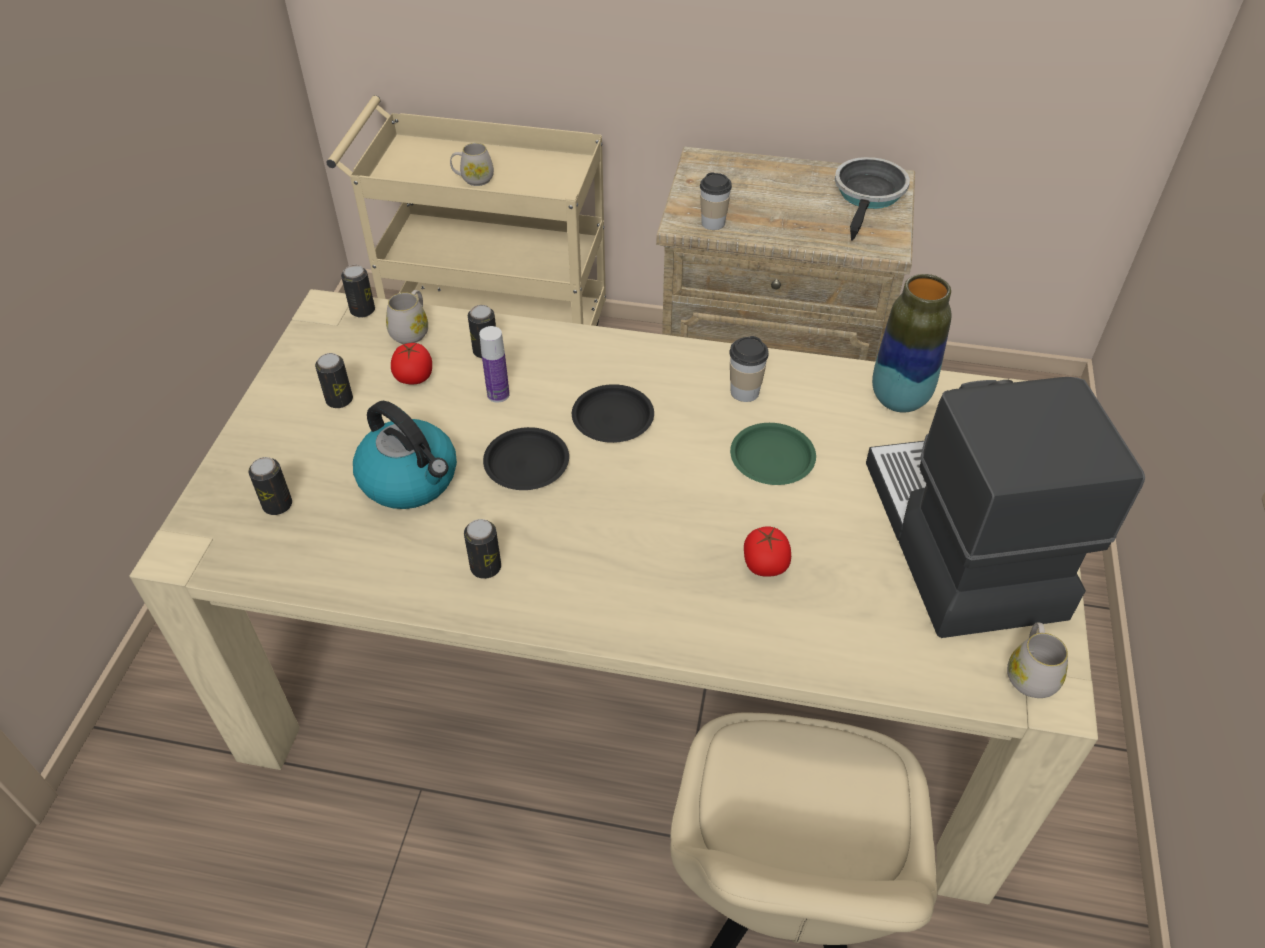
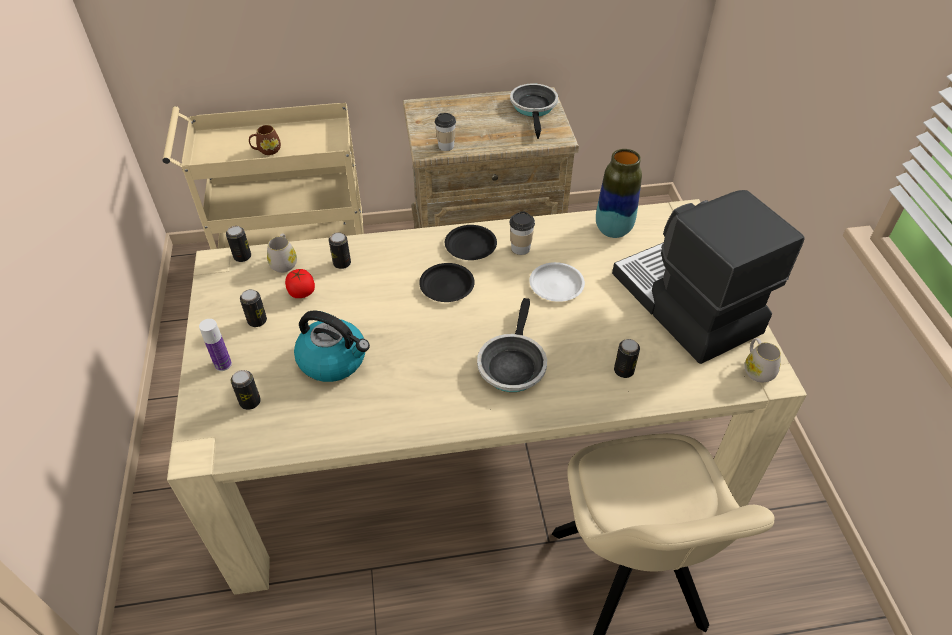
camera: 20 degrees left, 0 degrees up
white mug [450,143,494,186] -> brown mug [249,125,281,155]
can [464,519,501,579] -> can moved to [614,339,640,378]
bottle [479,326,510,403] -> bottle moved to [199,319,232,371]
black plate [483,427,569,490] -> black plate moved to [445,225,497,260]
green plate [730,423,816,485] -> white plate [529,262,585,302]
tomato [744,526,791,577] -> none
none -> frying pan [477,298,547,392]

